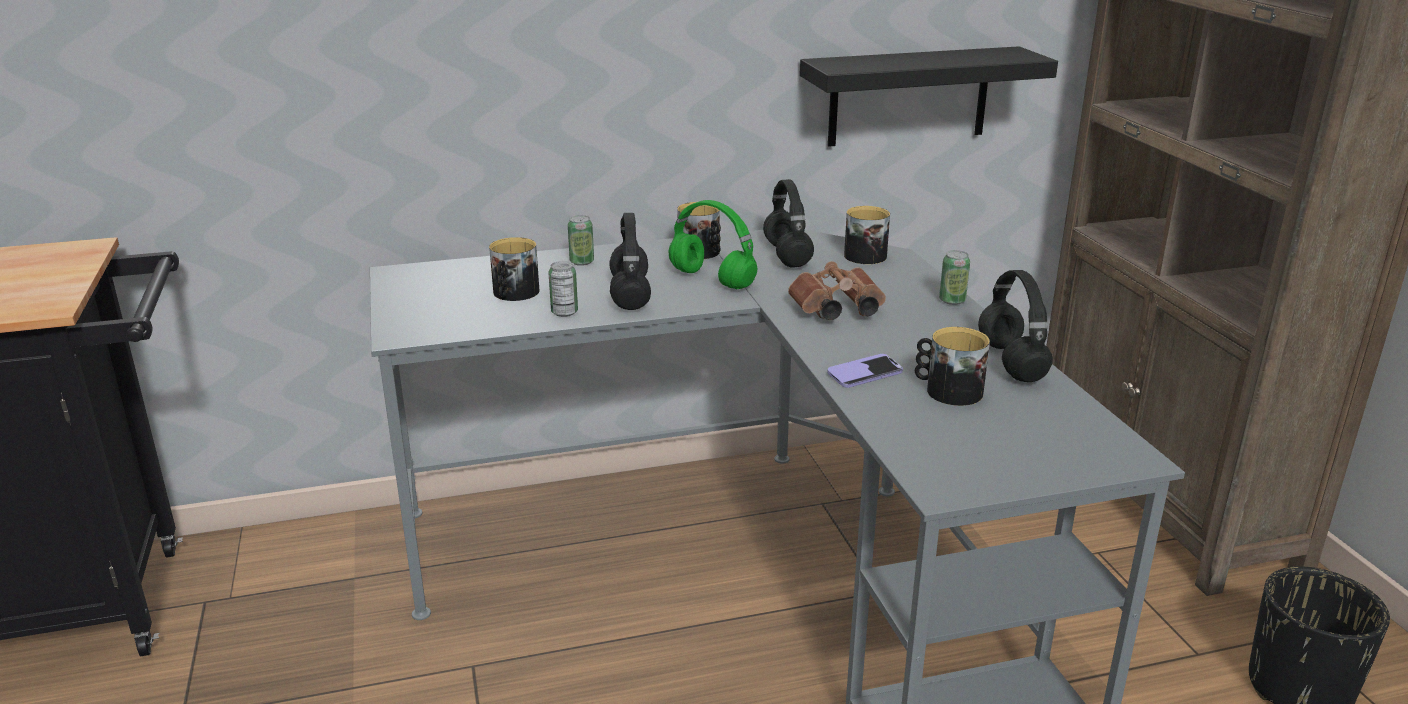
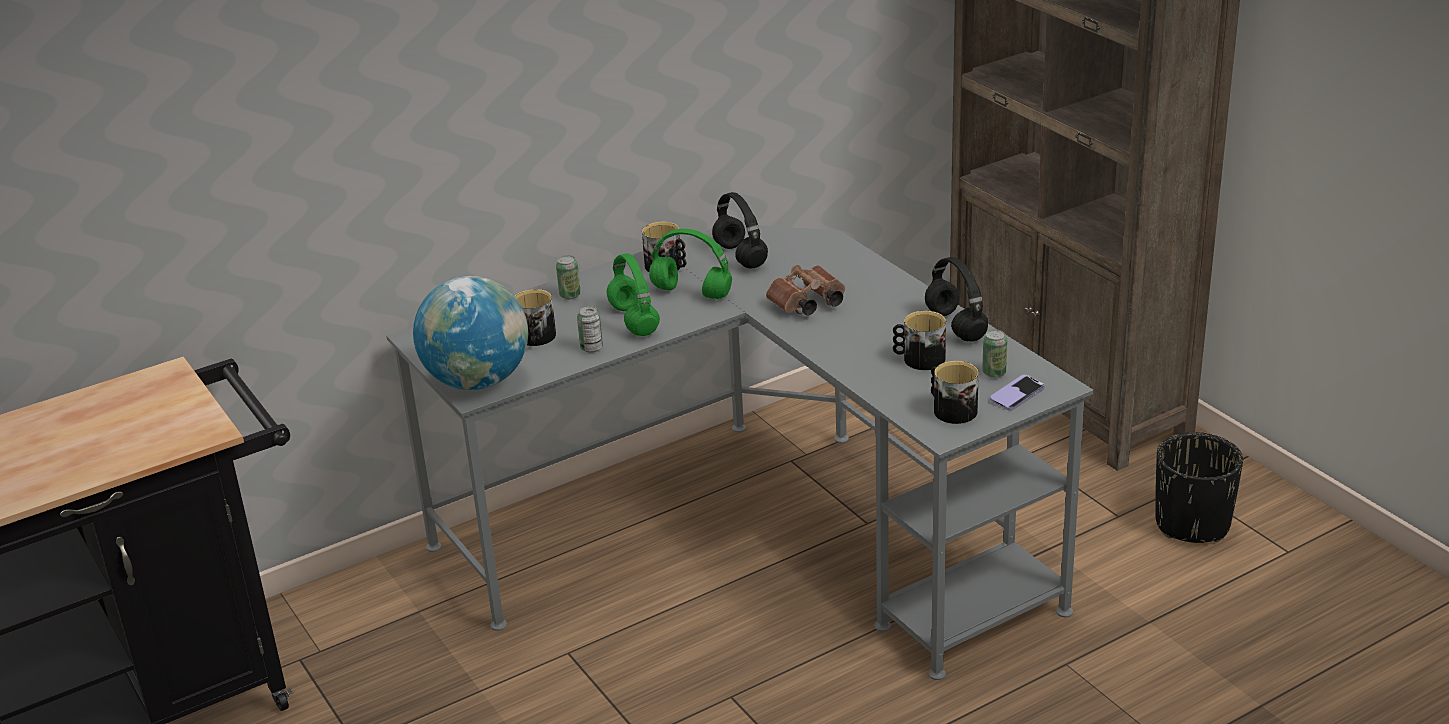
camera: 15 degrees left, 5 degrees up
black headphones [609,213,651,310] -> green headphones [607,253,660,336]
black shelf [800,46,1058,147] -> none
phone [827,354,903,388] -> phone moved to [990,375,1045,411]
mug [844,206,890,264] -> mug moved to [931,361,979,424]
can [939,250,970,305] -> can moved to [982,329,1008,378]
none -> globe [413,276,528,390]

